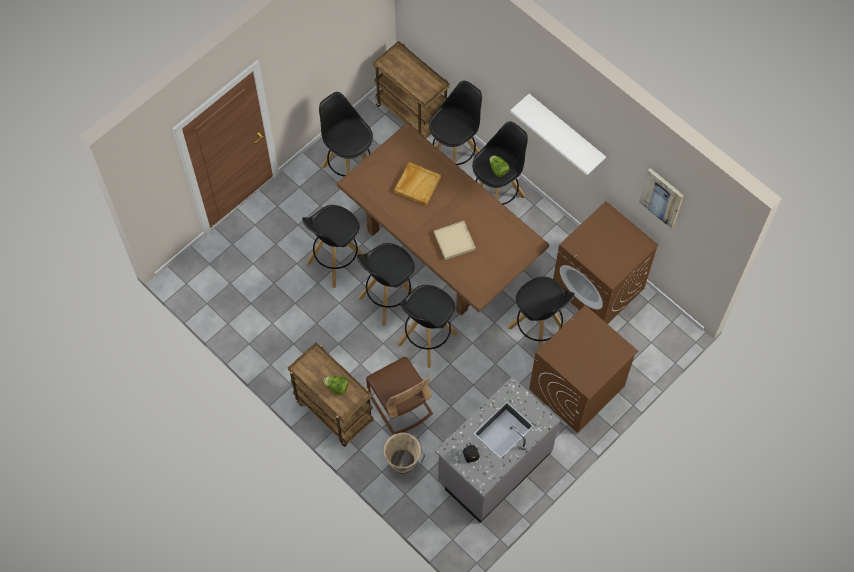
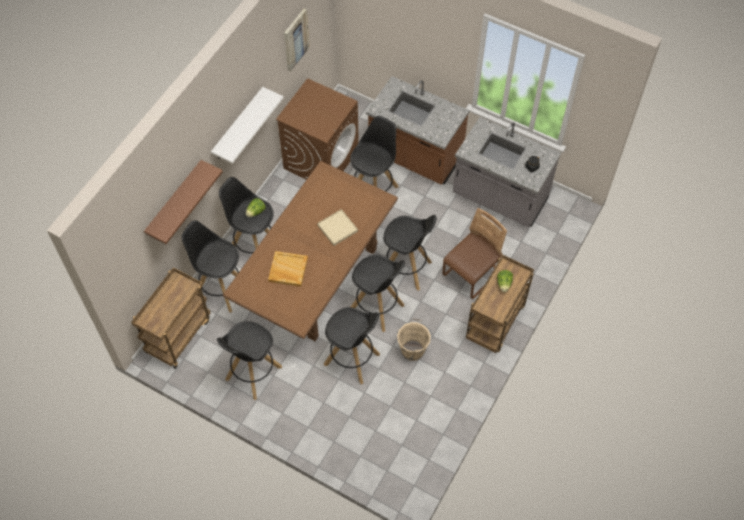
camera: 105 degrees left, 5 degrees down
beige bucket [384,433,425,474] -> beige bucket moved to [397,319,433,361]
brown washing machine [529,305,638,433] -> brown counter [366,76,470,185]
none -> brown shelf [144,160,223,244]

